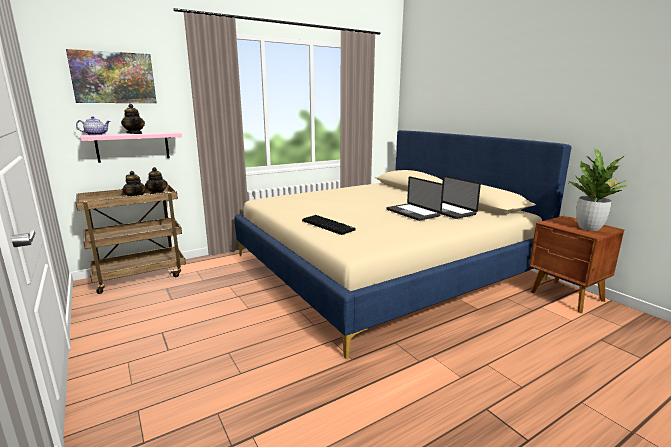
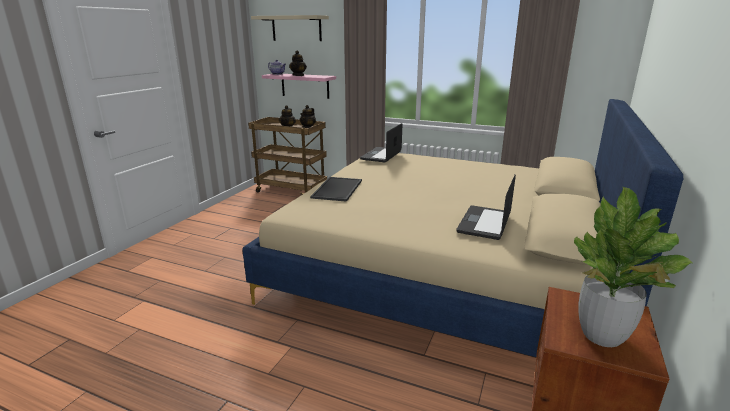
camera: 55 degrees right, 5 degrees up
picture [66,49,157,103] -> beige shelf [251,15,329,41]
keyboard [302,215,356,235] -> tray [310,177,362,202]
laptop [386,176,444,221] -> laptop moved to [360,123,402,162]

